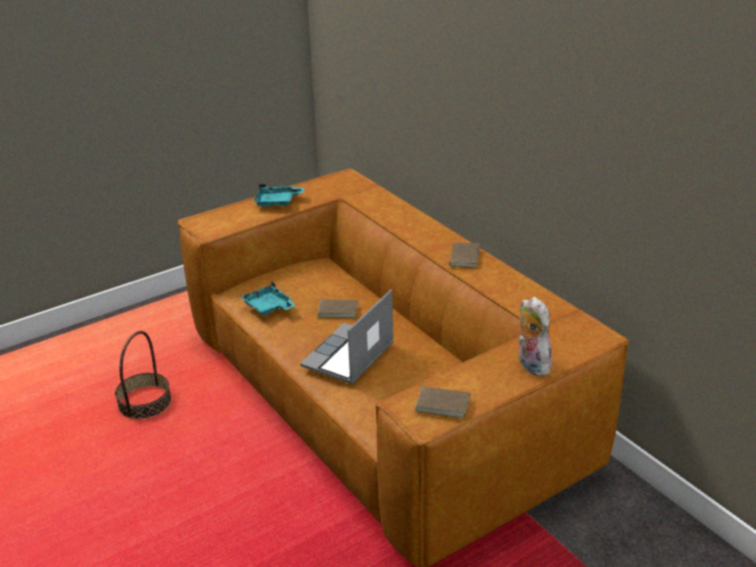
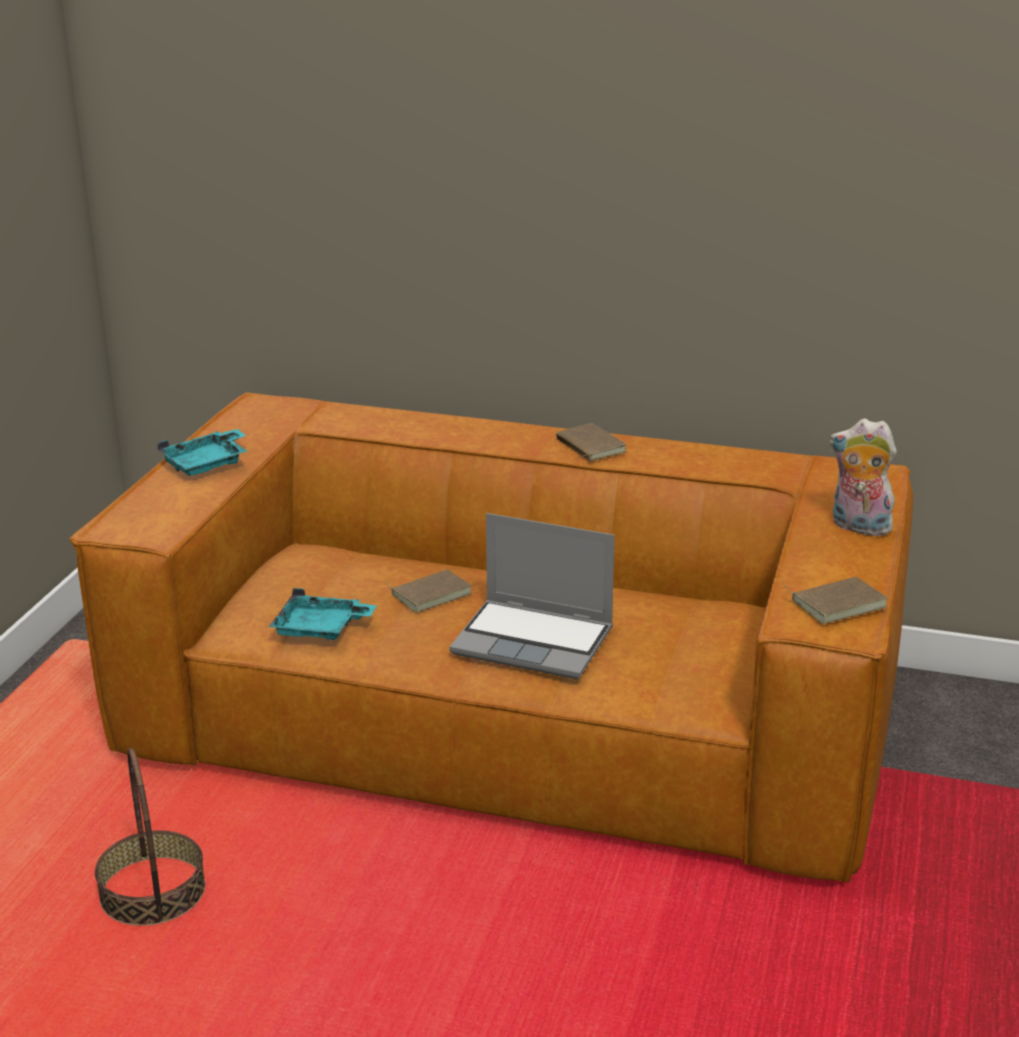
camera: 40 degrees left, 5 degrees down
laptop [300,289,394,384] -> laptop turned 60 degrees counterclockwise [449,513,615,679]

